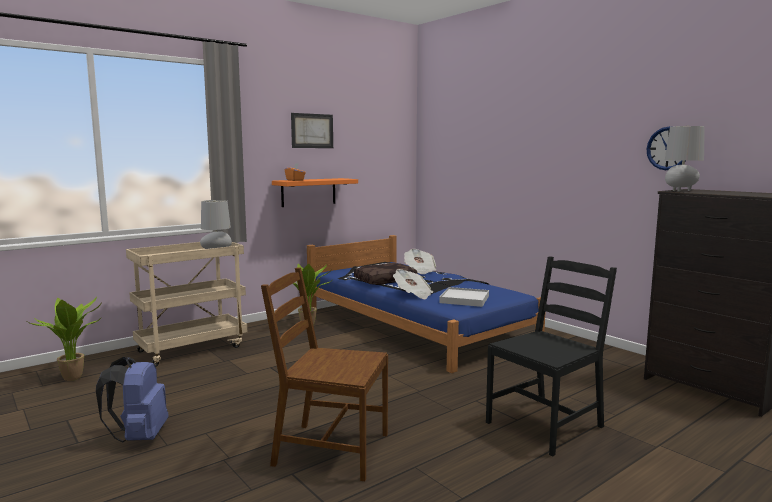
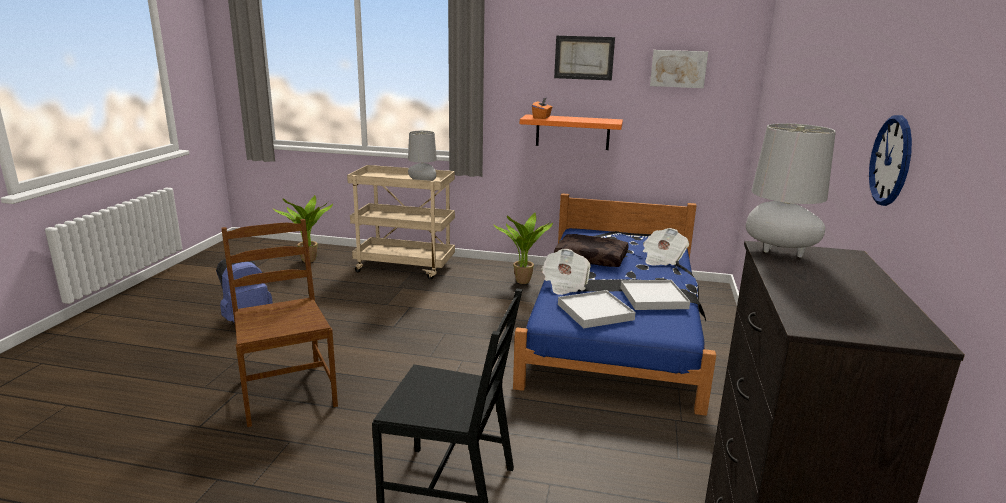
camera: 50 degrees right, 10 degrees up
none -> white tray [621,280,690,310]
none -> picture [650,50,708,88]

